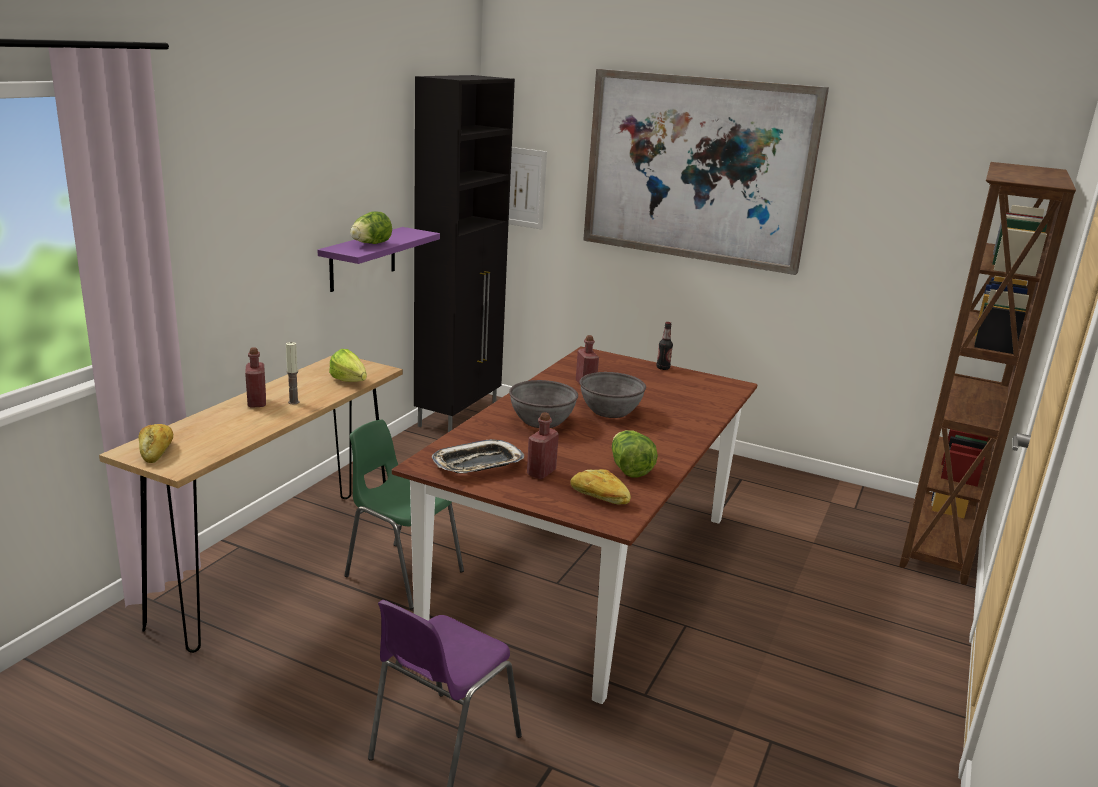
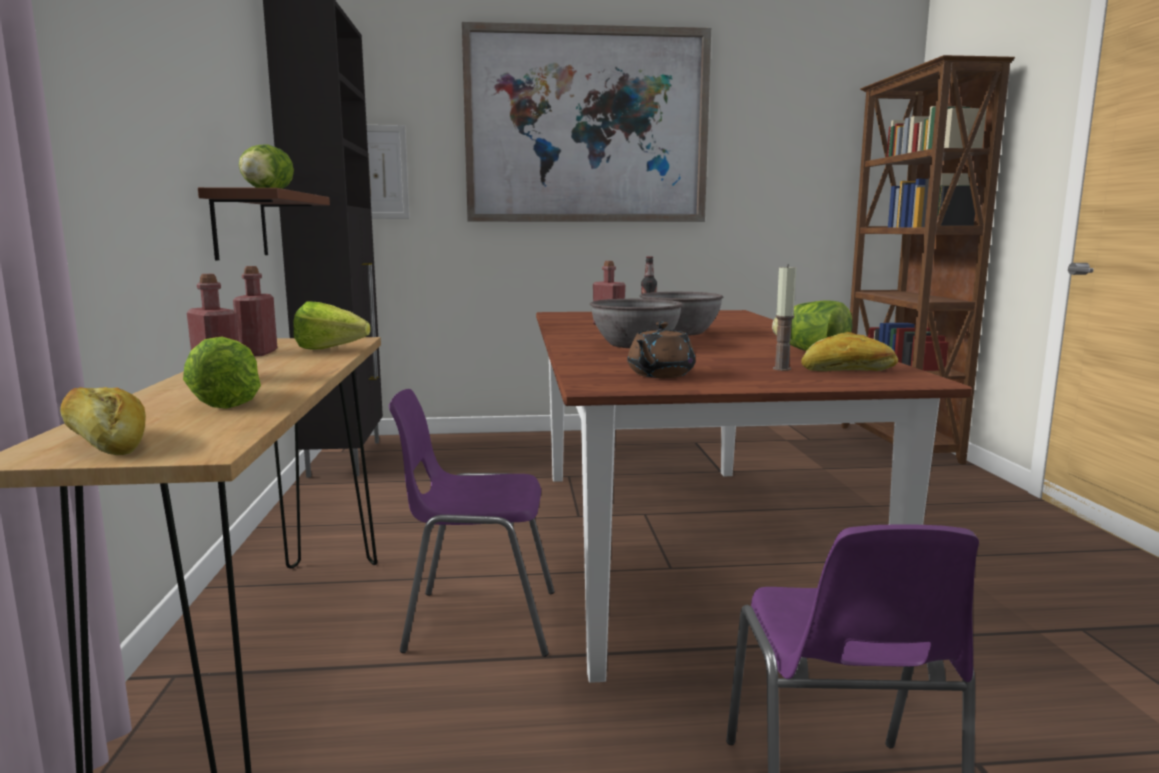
camera: 30 degrees left, 10 degrees down
candle [286,342,299,404] -> candle moved to [773,264,796,371]
purple shelf [318,227,440,292] -> brown shelf [198,187,330,261]
green chair [344,420,464,609] -> purple chair [389,389,555,657]
tray [432,439,524,473] -> brown teapot [627,322,695,378]
red bottle [527,412,559,479] -> red bottle moved to [233,266,278,356]
none -> lettuce [183,337,261,409]

